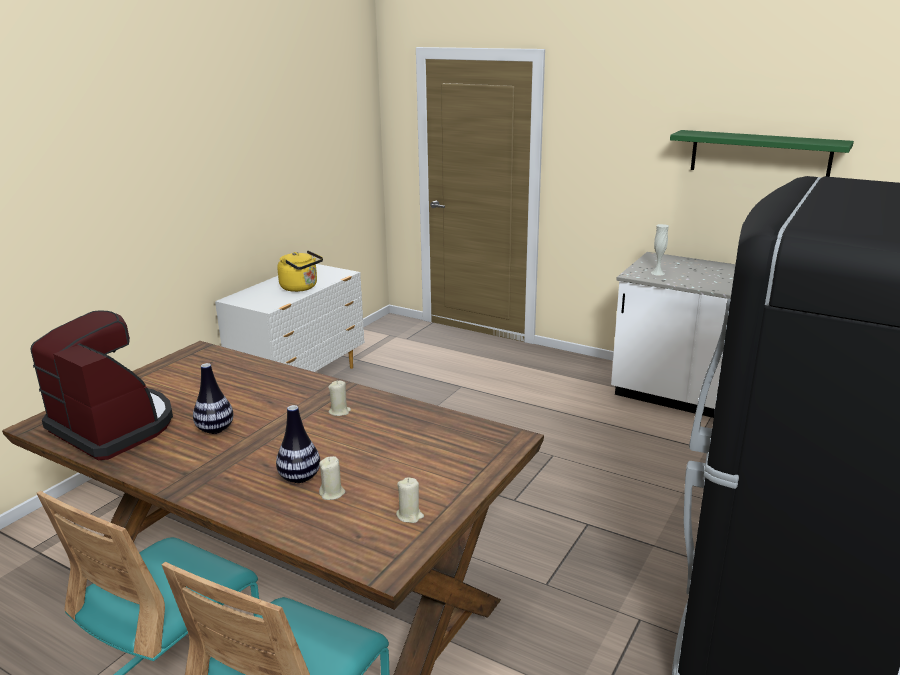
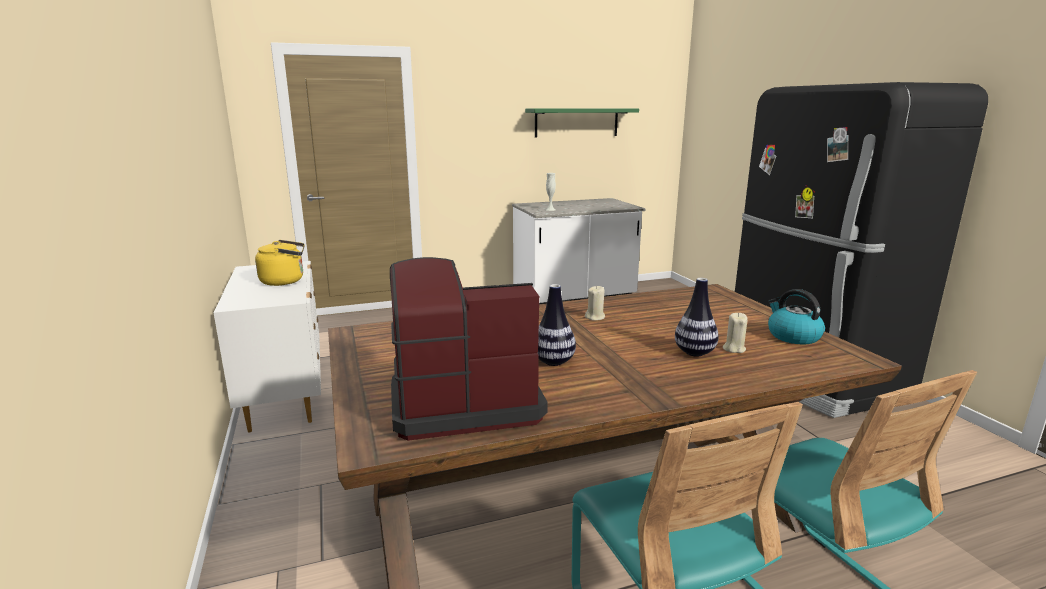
camera: 50 degrees left, 5 degrees down
beige candle [396,477,424,523] -> kettle [768,289,825,345]

